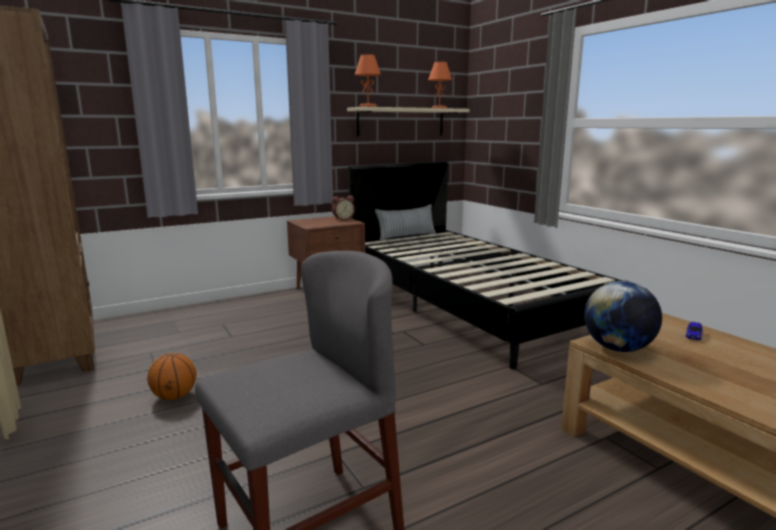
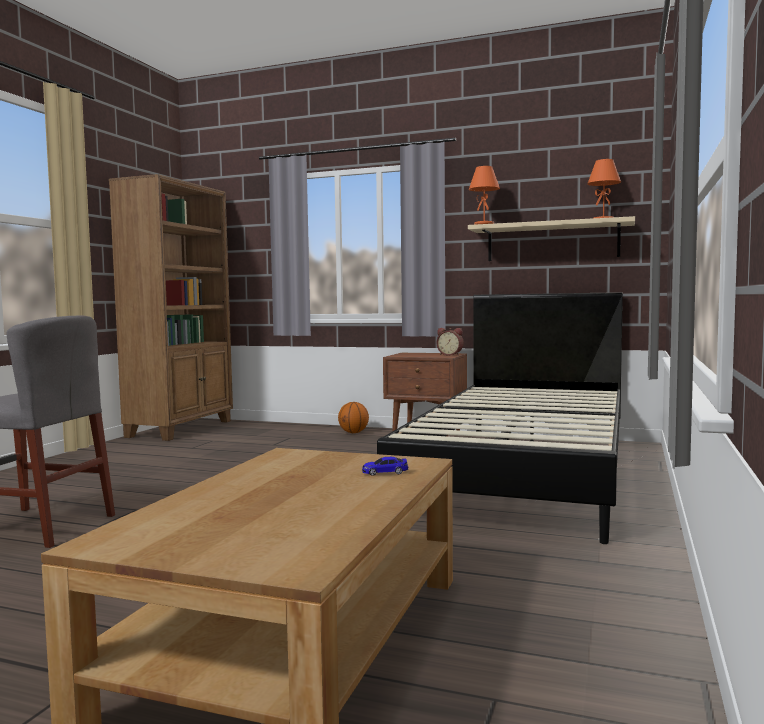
camera: 50 degrees right, 10 degrees down
basketball [147,353,196,400] -> basketball moved to [338,402,369,433]
pillow [375,204,436,241] -> none
globe [584,281,662,352] -> none

